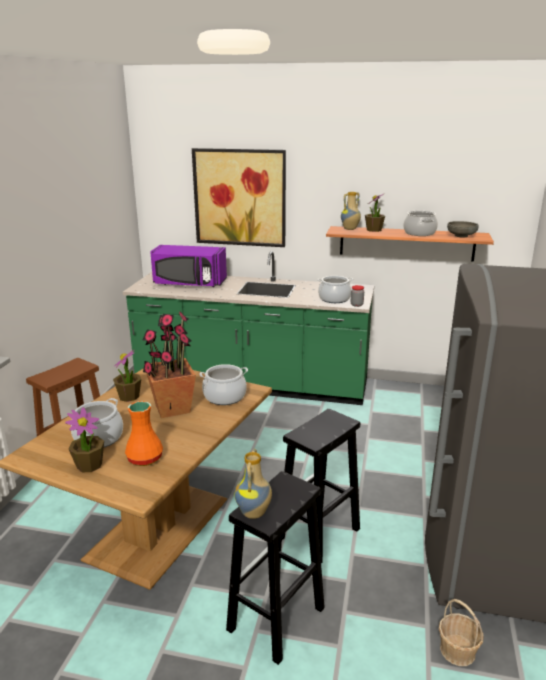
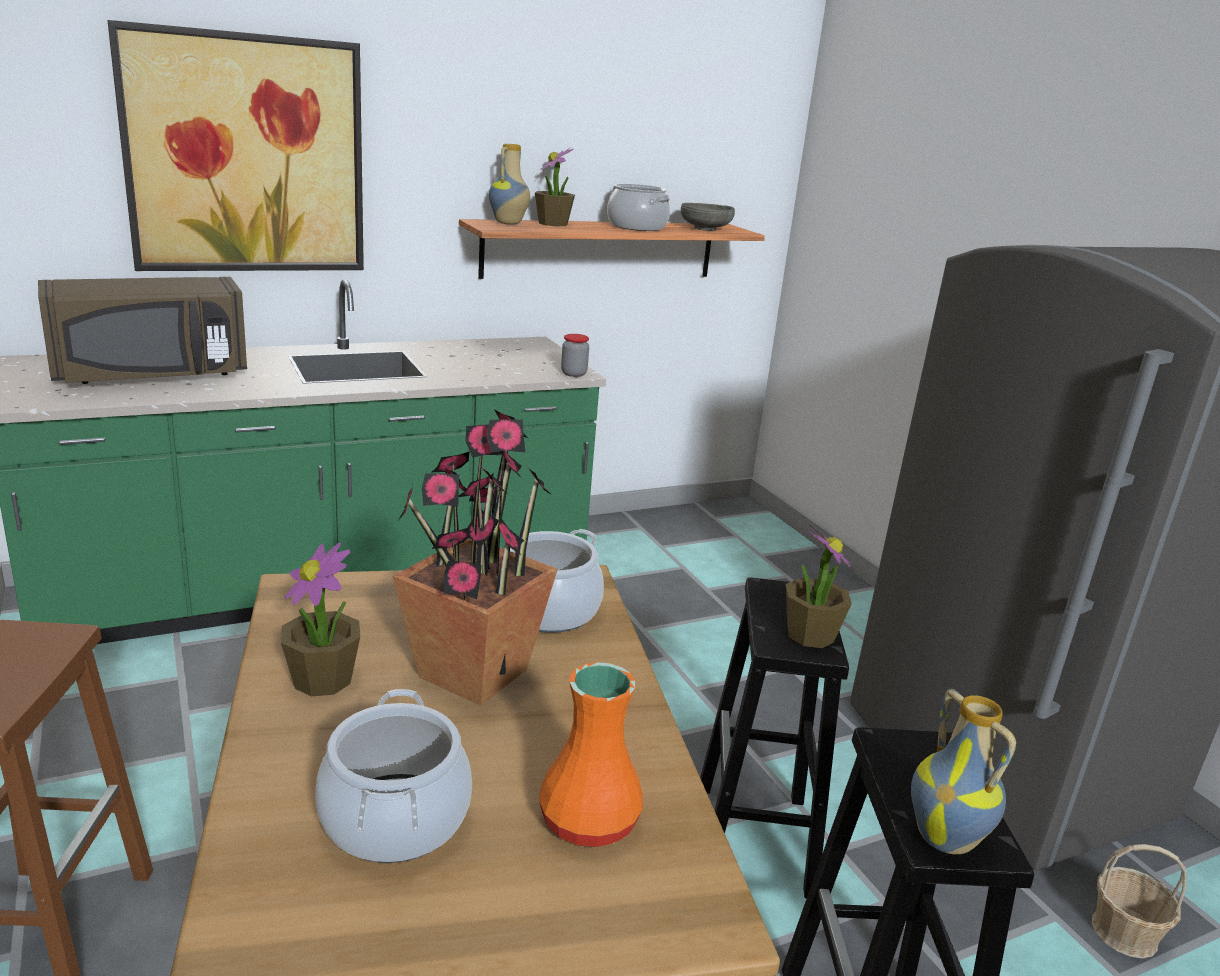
camera: 40 degrees left, 0 degrees up
potted plant [65,407,104,472] -> potted plant moved to [786,522,853,648]
purple microwave [150,245,227,287] -> brown microwave [38,277,247,384]
cooking pot [317,276,353,303] -> none

